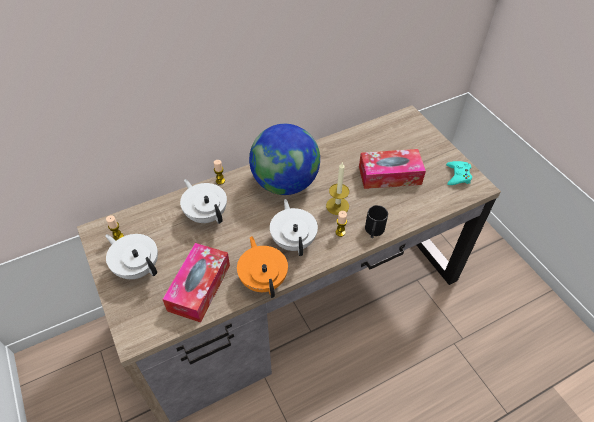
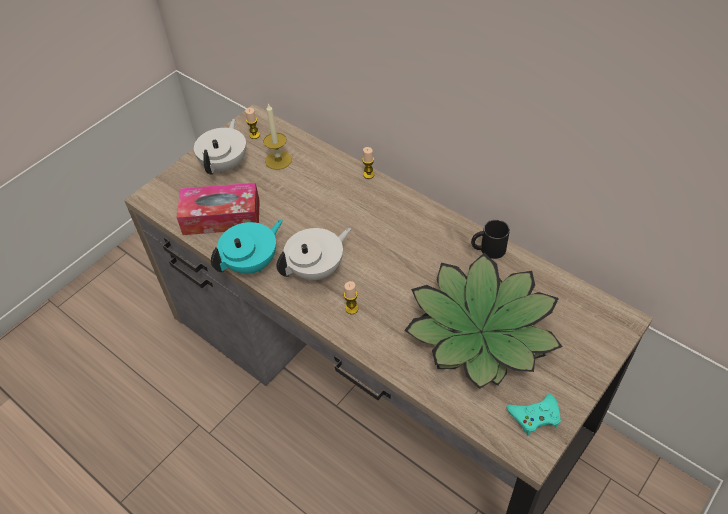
camera: 70 degrees right, 0 degrees up
white teapot [180,179,227,224] -> none
orange teapot [237,236,288,298] -> turquoise teapot [211,219,283,274]
globe [249,124,320,195] -> none
candle [326,163,349,215] -> candle moved to [263,103,292,170]
tissue box [359,149,426,189] -> potted plant [404,253,563,389]
black mug [365,205,388,238] -> black mug moved to [471,220,510,259]

